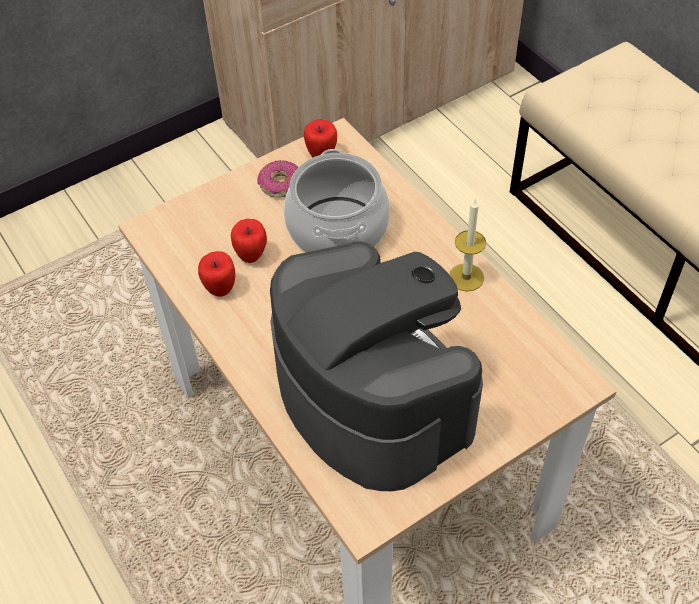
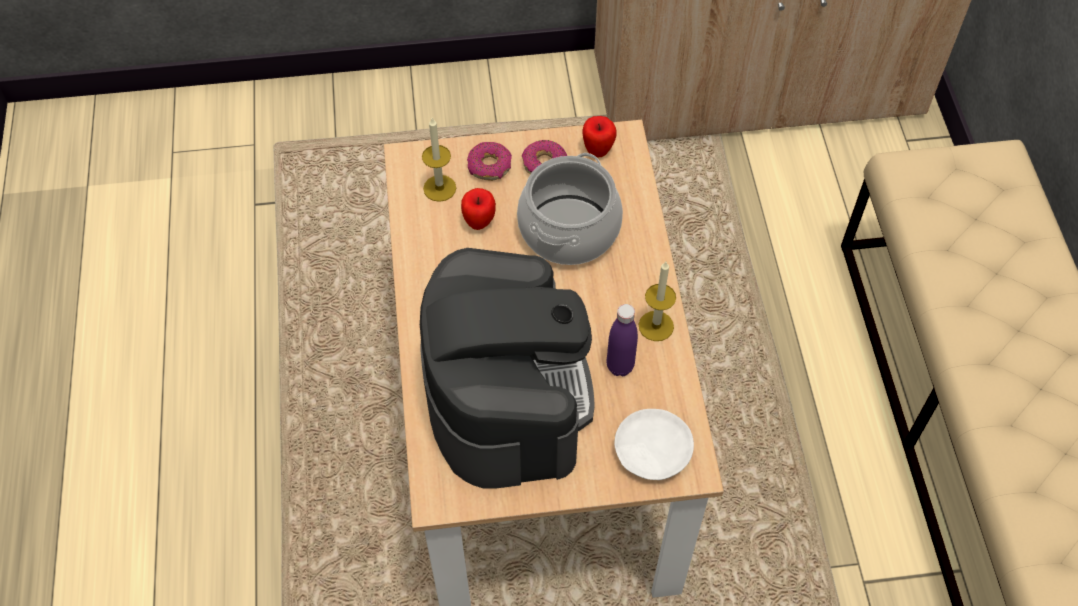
camera: 25 degrees right, 5 degrees up
apple [198,251,235,297] -> none
none -> candle [422,118,456,202]
none -> donut [467,142,512,181]
none -> purple bottle [607,304,638,376]
none -> white plate [614,409,694,480]

